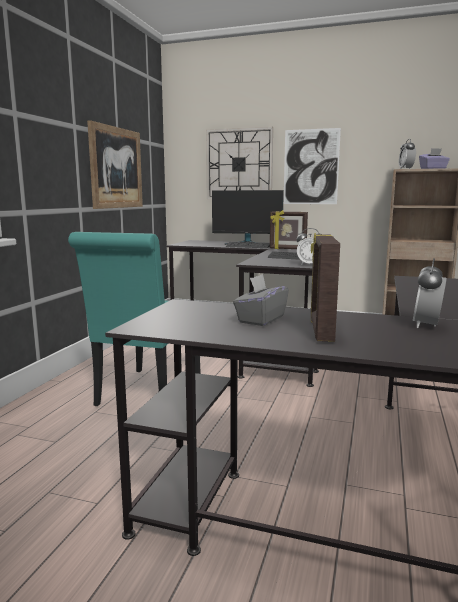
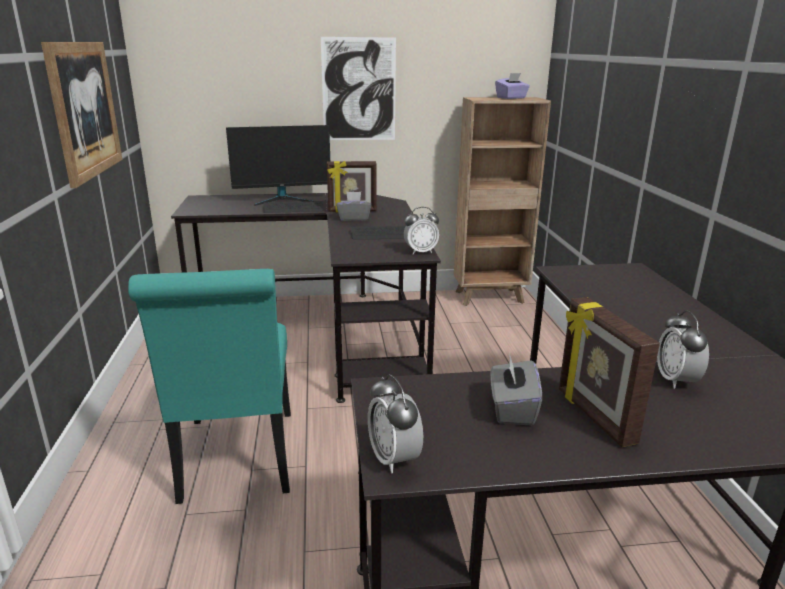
camera: 25 degrees left, 10 degrees up
wall clock [206,127,273,199] -> none
alarm clock [399,139,416,169] -> alarm clock moved to [368,374,423,474]
none -> grey tissue box [336,192,371,221]

